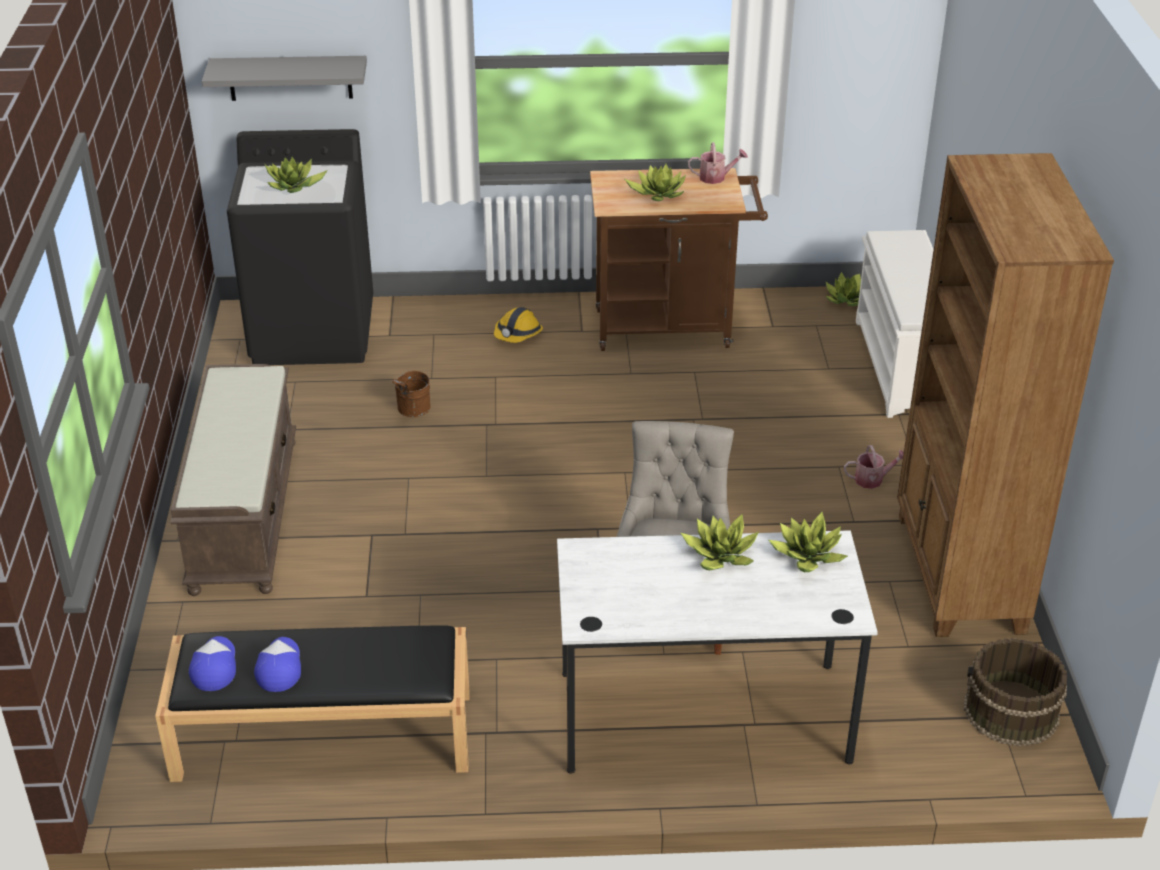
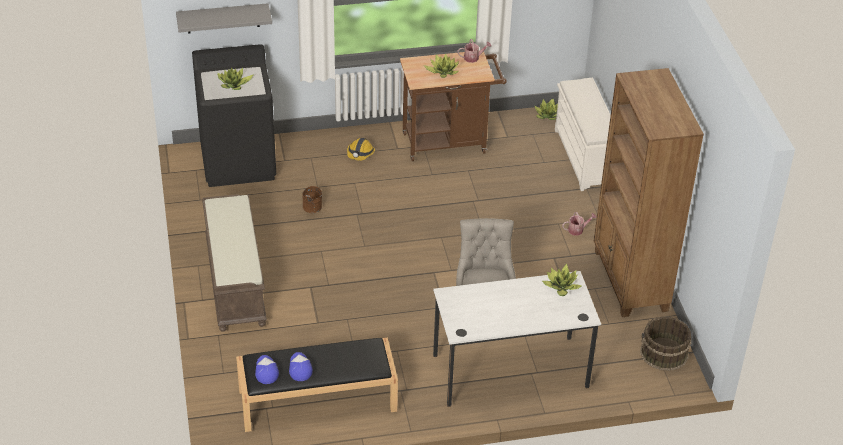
camera: 10 degrees left, 5 degrees up
potted plant [681,514,759,570] -> none

